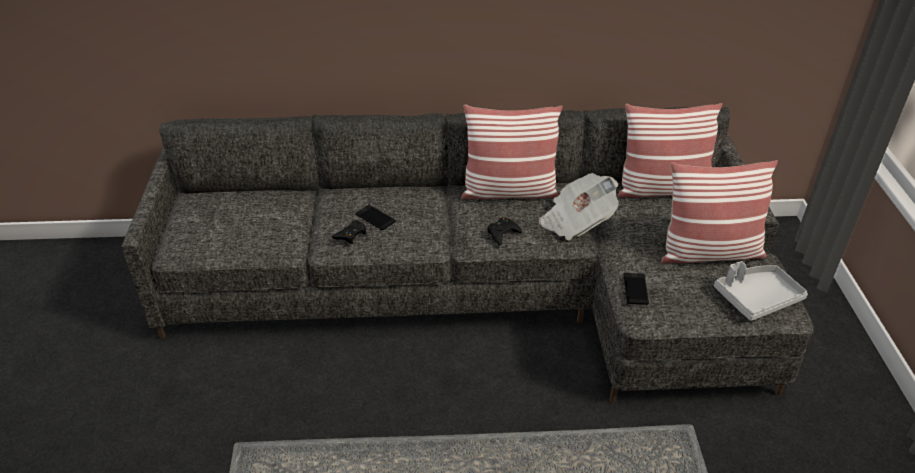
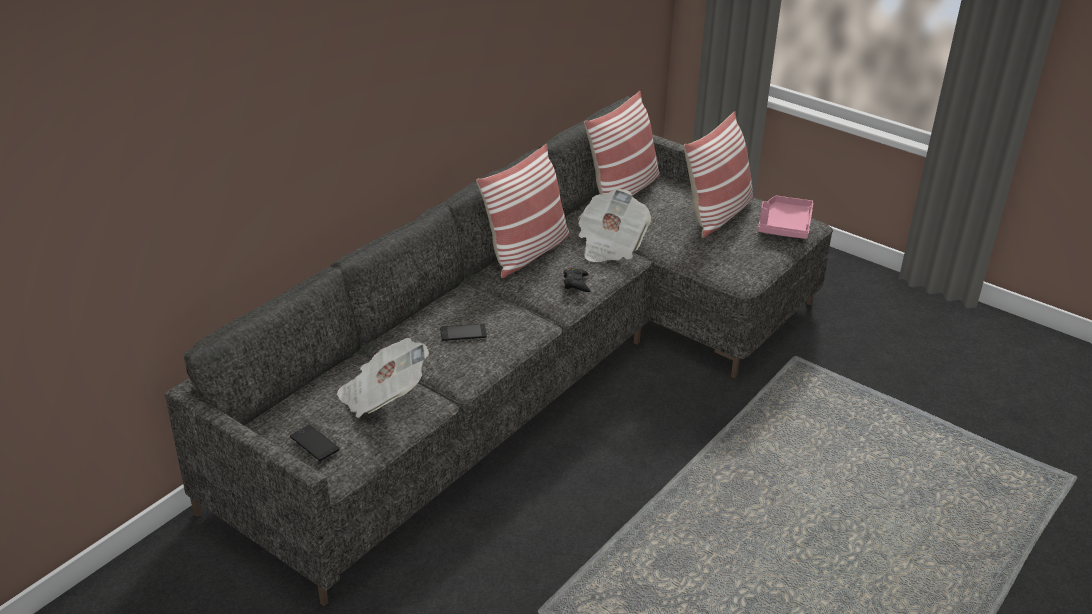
camera: 50 degrees left, 5 degrees down
black game controller [332,221,367,244] -> none
phone [624,273,649,305] -> phone moved to [290,425,340,461]
grey tray [714,261,808,321] -> pink tray [758,196,813,239]
none -> newspaper [337,338,429,418]

